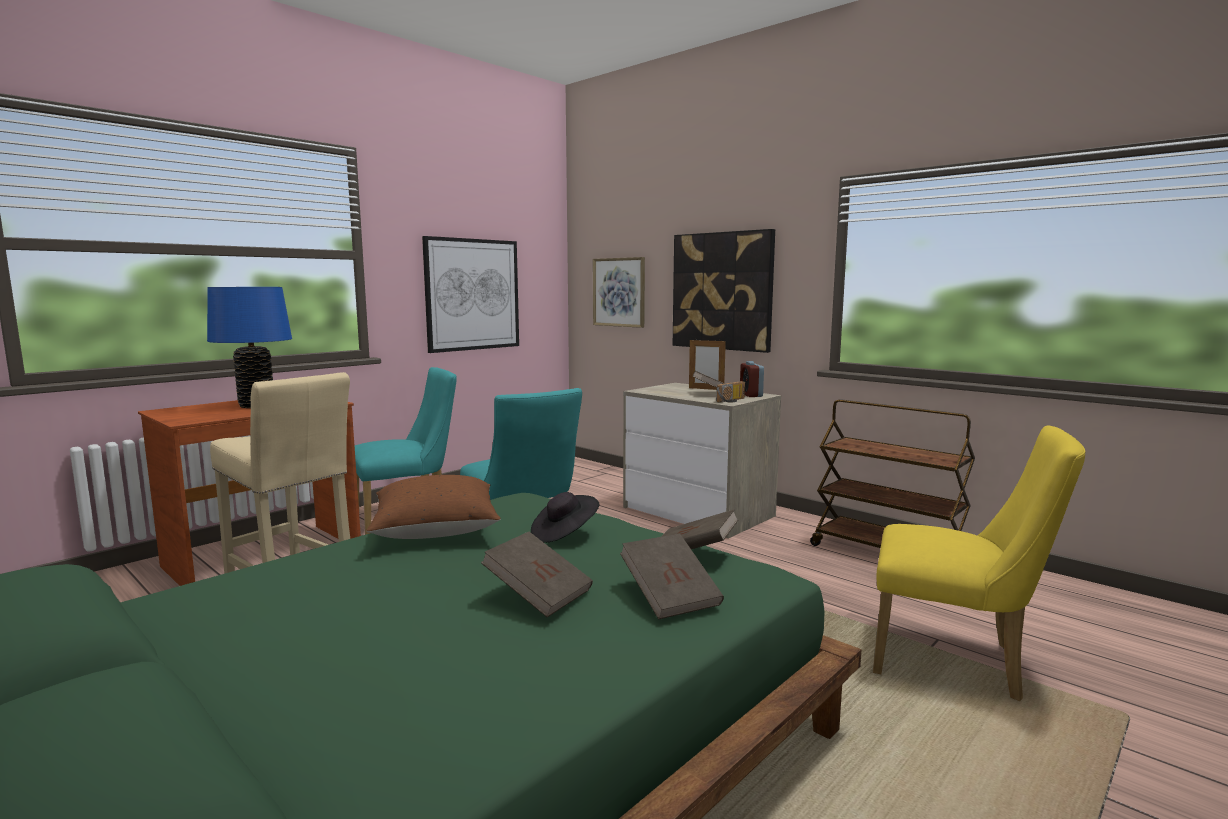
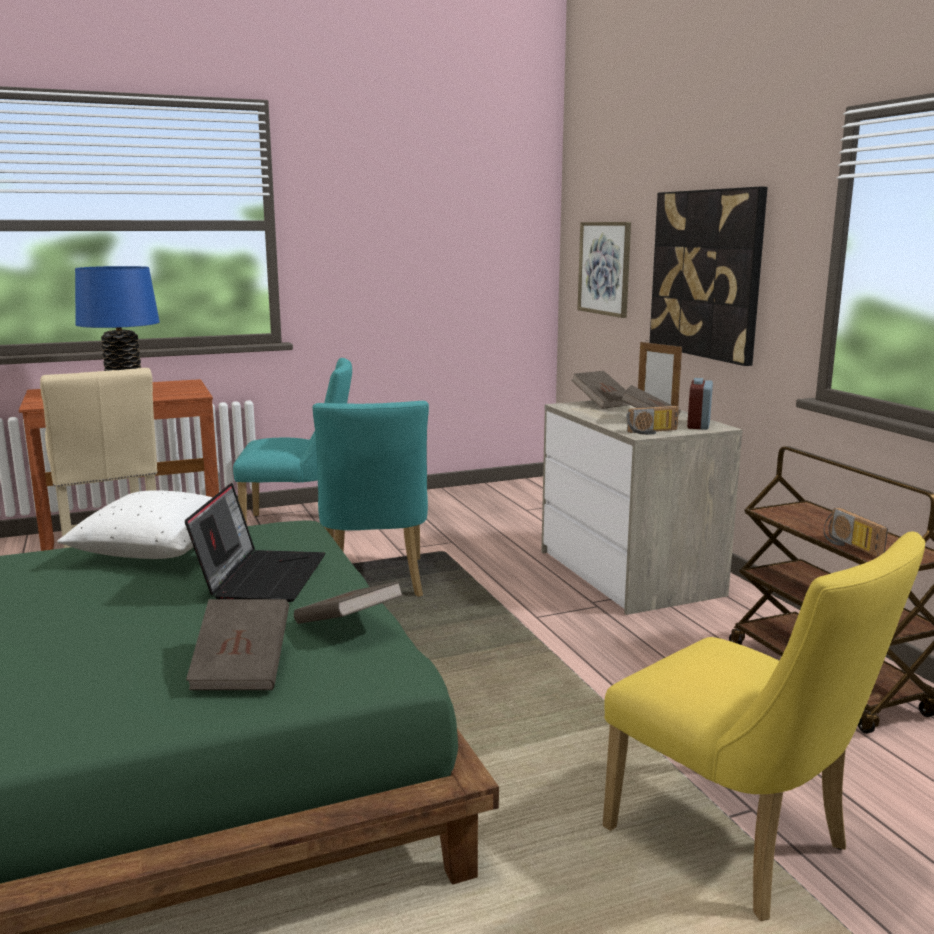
camera: 25 degrees right, 5 degrees up
brown pillow [366,475,501,539] -> white pillow [57,490,213,559]
picture [422,236,519,353] -> none
brown book [481,532,593,617] -> brown book moved to [571,371,630,409]
black hat [531,492,600,542] -> laptop [185,483,325,602]
none -> radio [824,508,888,557]

